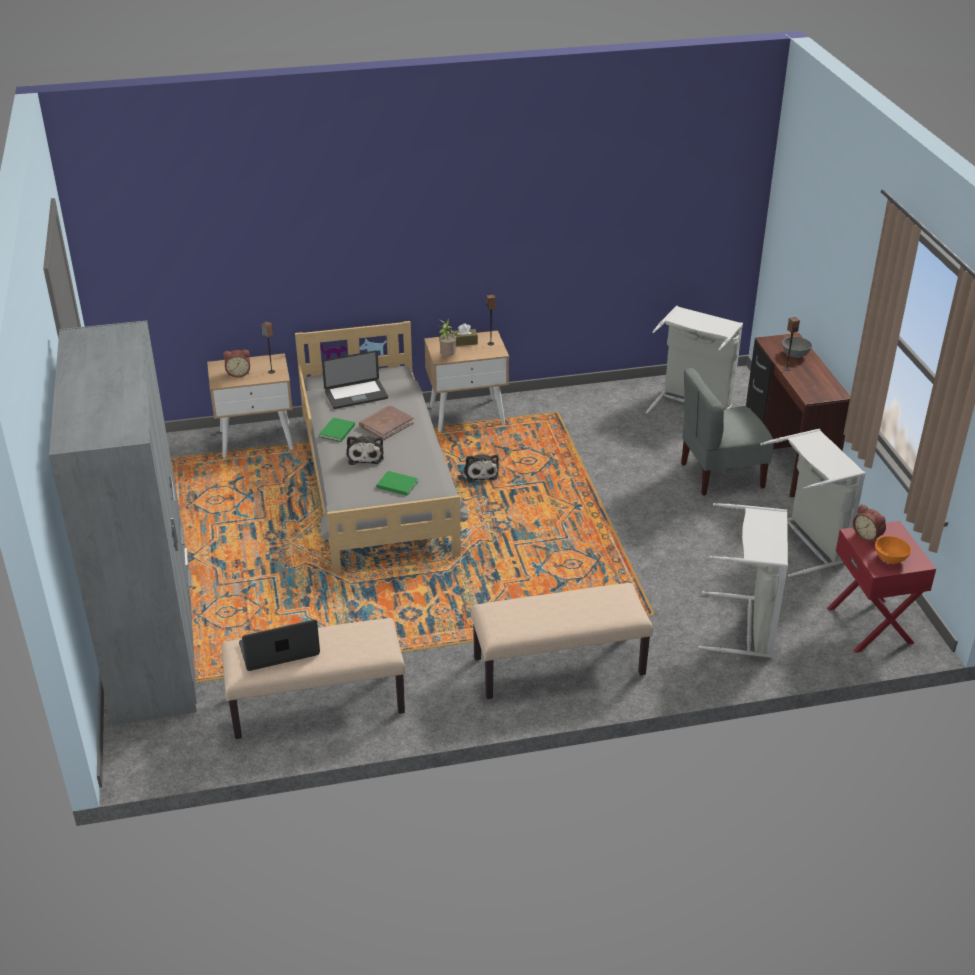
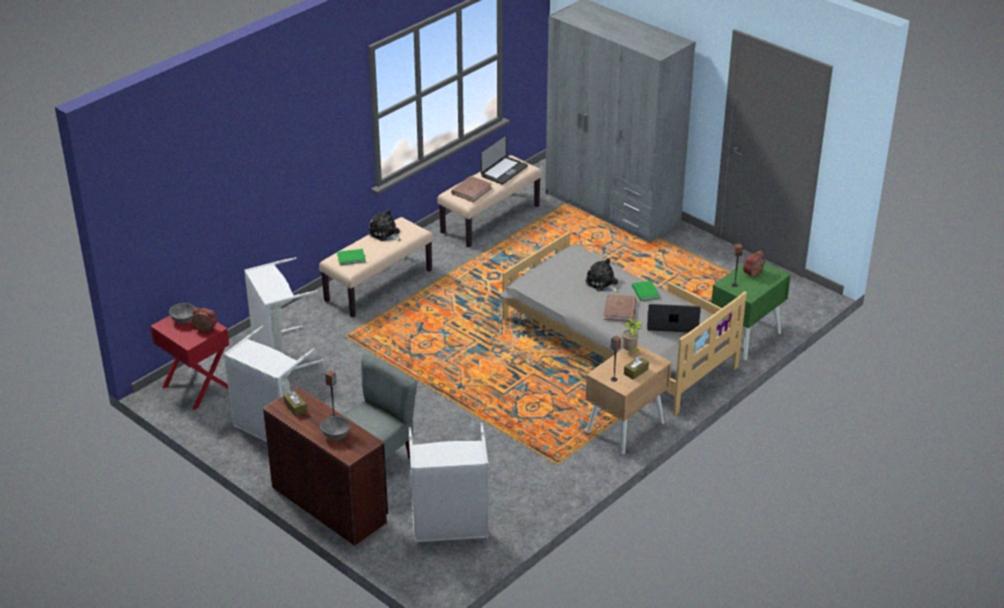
camera: 145 degrees right, 0 degrees up
beige nightstand [207,353,294,458] -> green nightstand [711,262,791,360]
laptop [322,350,388,409] -> laptop turned 60 degrees clockwise [647,304,701,332]
green book [377,471,418,496] -> green book moved to [337,249,366,265]
plush toy [464,454,499,483] -> plush toy moved to [368,209,402,241]
orange bowl [875,536,911,564] -> grey bowl [169,303,195,324]
none -> brown tissue box [284,391,307,417]
none -> brown book [451,176,492,202]

